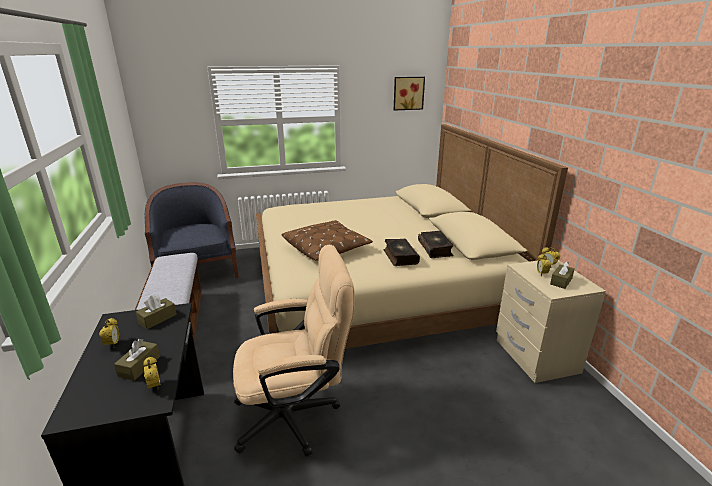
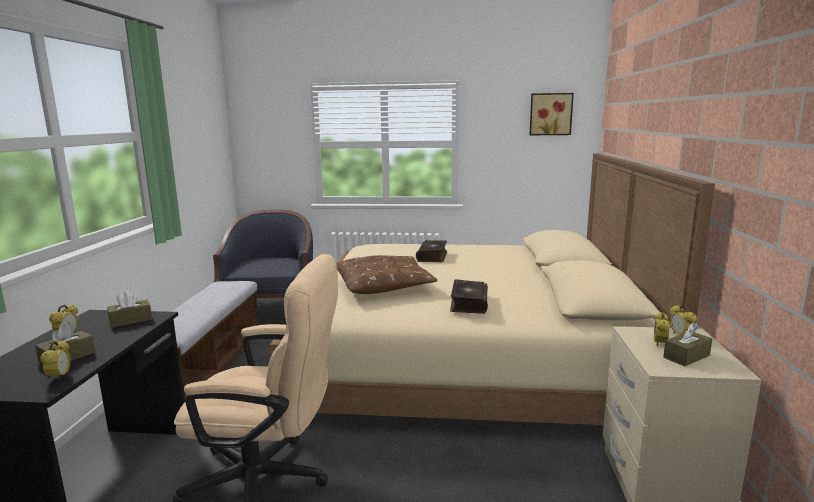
camera: 20 degrees right, 10 degrees down
book [418,231,454,258] -> book moved to [416,240,447,262]

